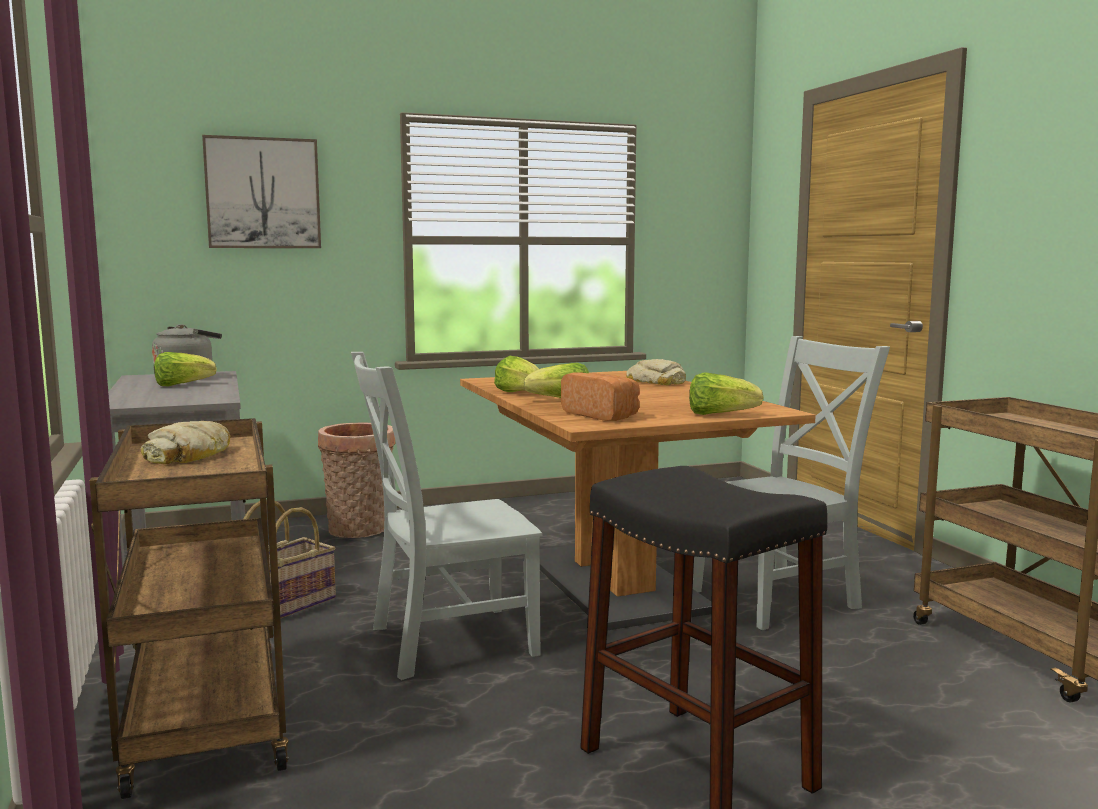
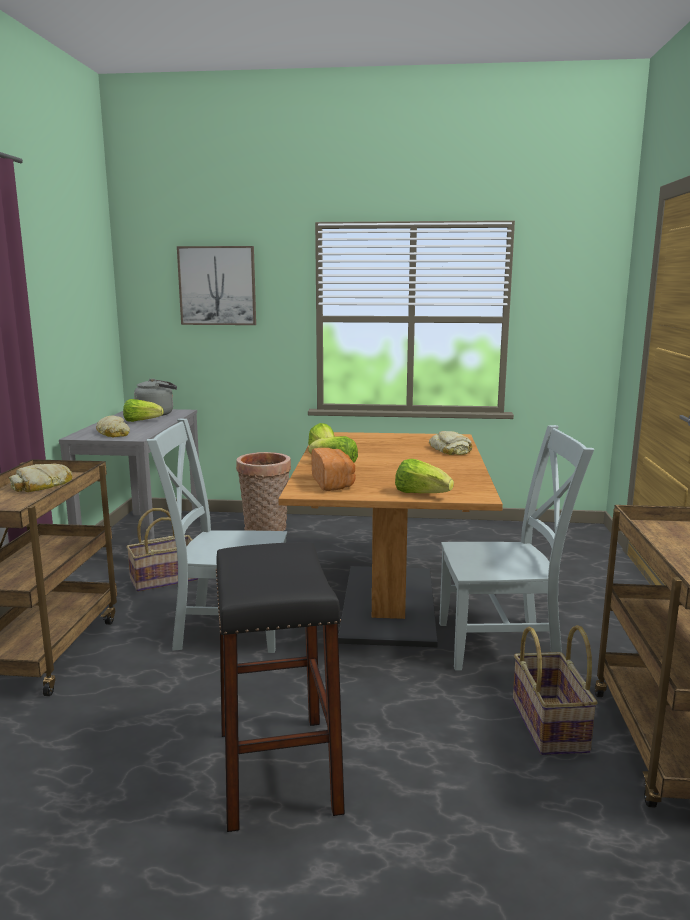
camera: 25 degrees right, 5 degrees up
none -> bread [96,416,130,437]
none -> basket [513,625,598,755]

